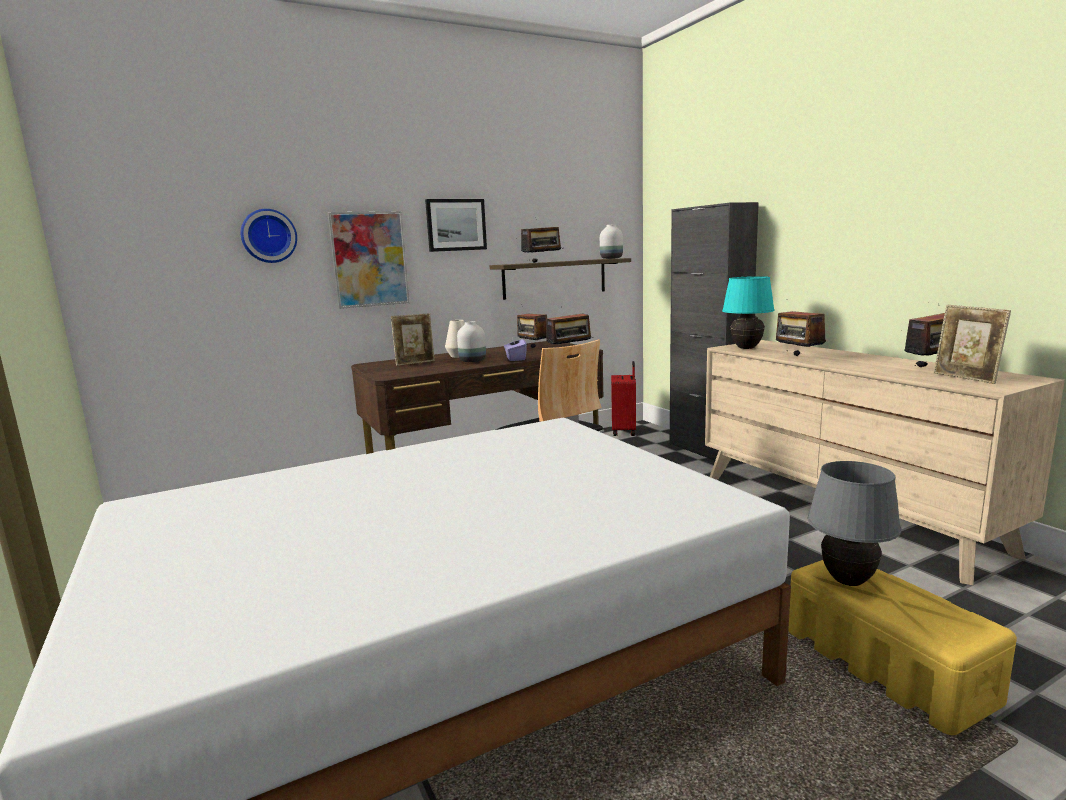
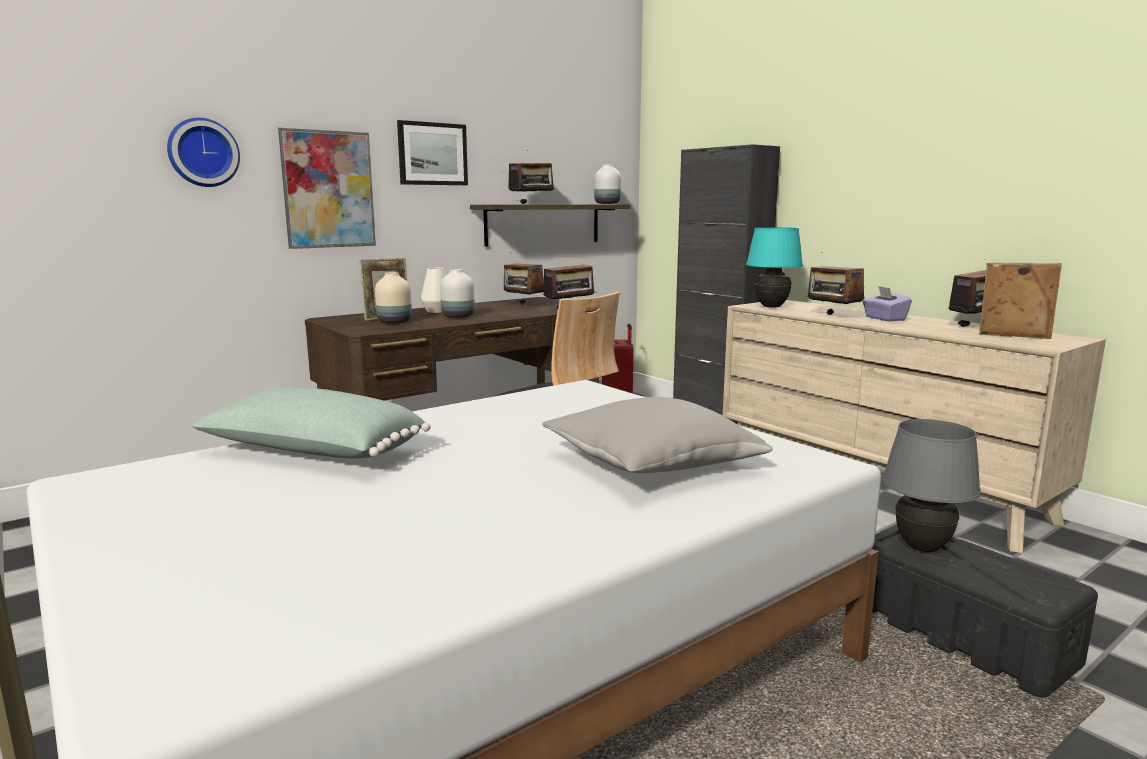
camera: 10 degrees left, 0 degrees up
purple tissue box [504,338,527,361] -> purple tissue box moved to [863,286,912,321]
yellow storage box [788,560,1017,735] -> black storage box [872,525,1098,697]
picture frame [934,305,1011,384] -> picture frame turned 150 degrees clockwise [979,263,1062,339]
none -> green pillow [192,387,431,459]
none -> beige vase [375,272,412,324]
none -> grey pillow [542,397,773,473]

